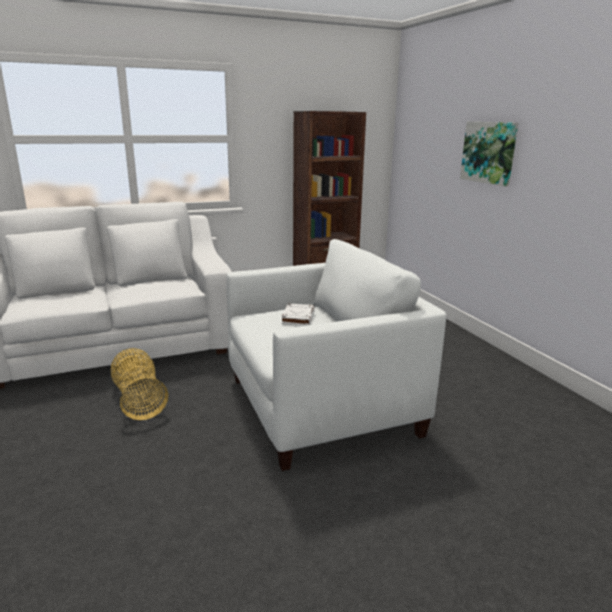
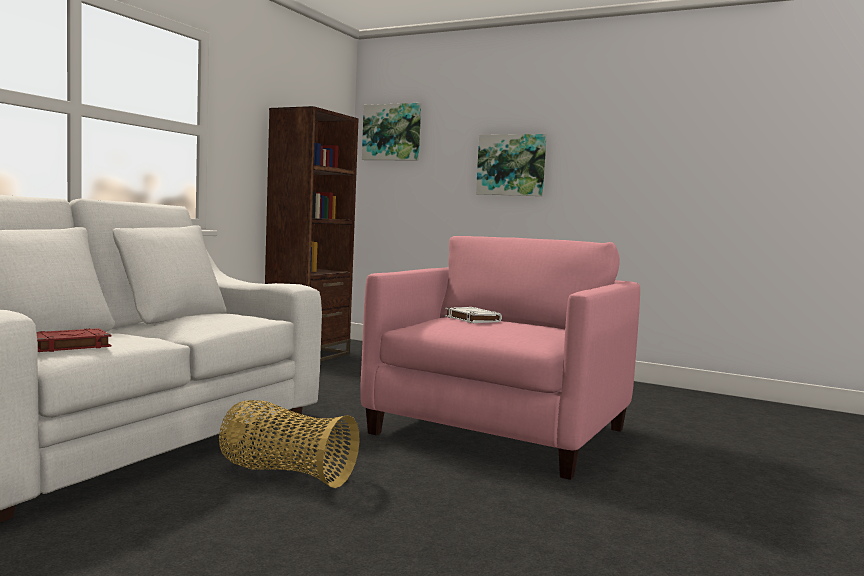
camera: 40 degrees left, 15 degrees down
white armchair [226,239,446,471] -> pink armchair [360,236,640,480]
none -> red book [36,328,111,352]
none -> picture [362,103,421,160]

